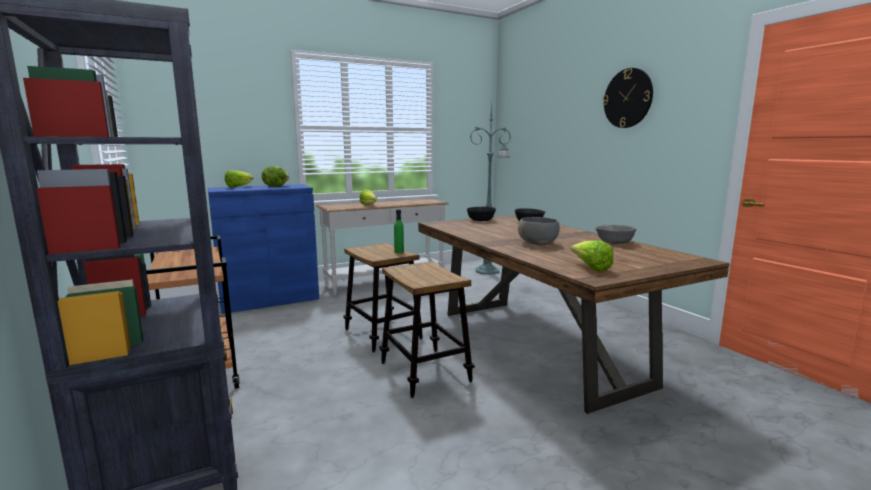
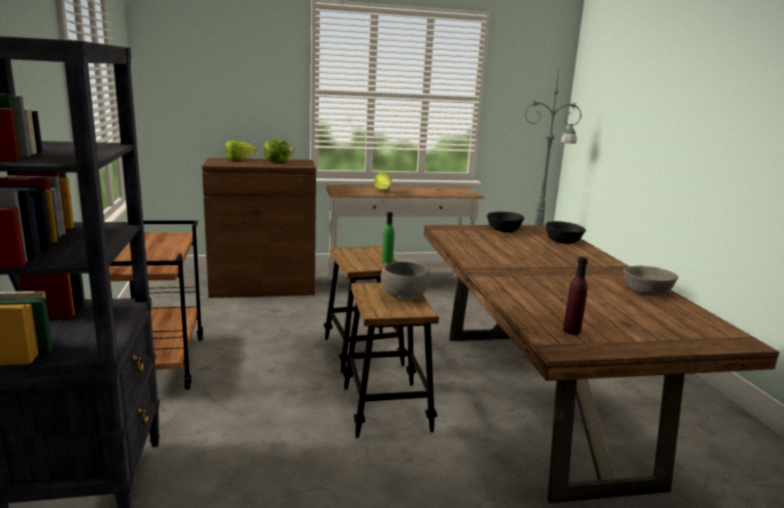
camera: 15 degrees right, 5 degrees up
blue cabinet [208,184,319,314] -> brown cabinet [202,158,316,298]
grey bowl [518,217,560,245] -> grey bowl moved to [381,262,430,300]
lettuce [571,240,613,271] -> purple bottle [563,257,588,335]
wall clock [603,68,653,128] -> none

